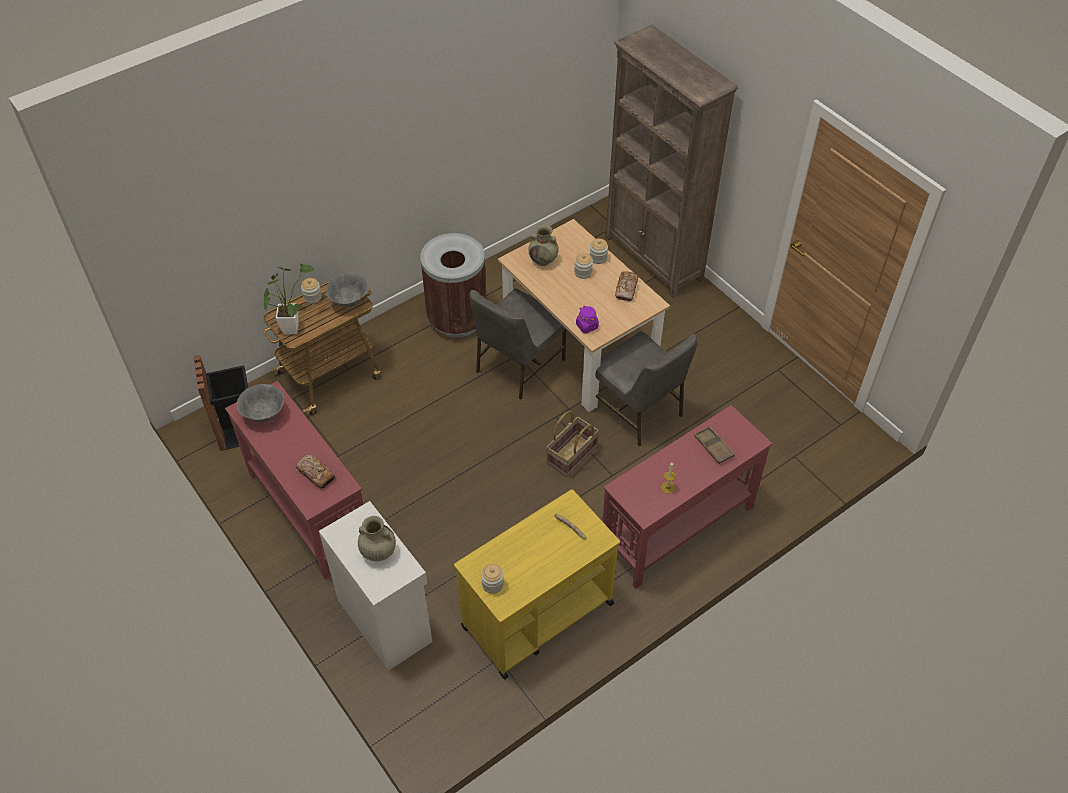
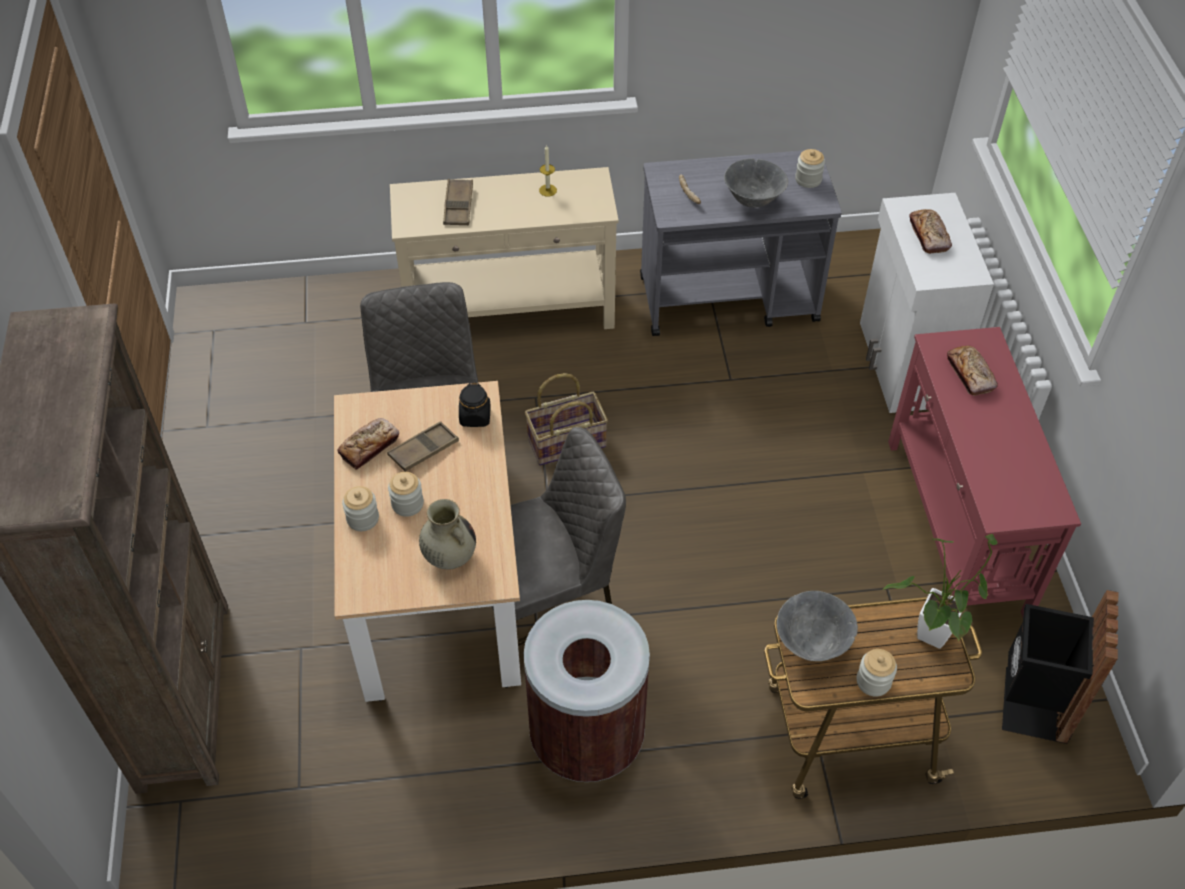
camera: 150 degrees left, 0 degrees up
grey bowl [237,384,284,422] -> grey bowl moved to [724,159,788,208]
beige vase [358,516,396,561] -> bread [909,209,952,254]
yellow cart [454,490,620,680] -> grey cart [640,149,842,336]
purple jar [576,306,599,333] -> black jar [459,382,491,427]
red console table [602,405,773,589] -> beige console table [390,167,619,329]
none -> brown tray [387,421,459,472]

